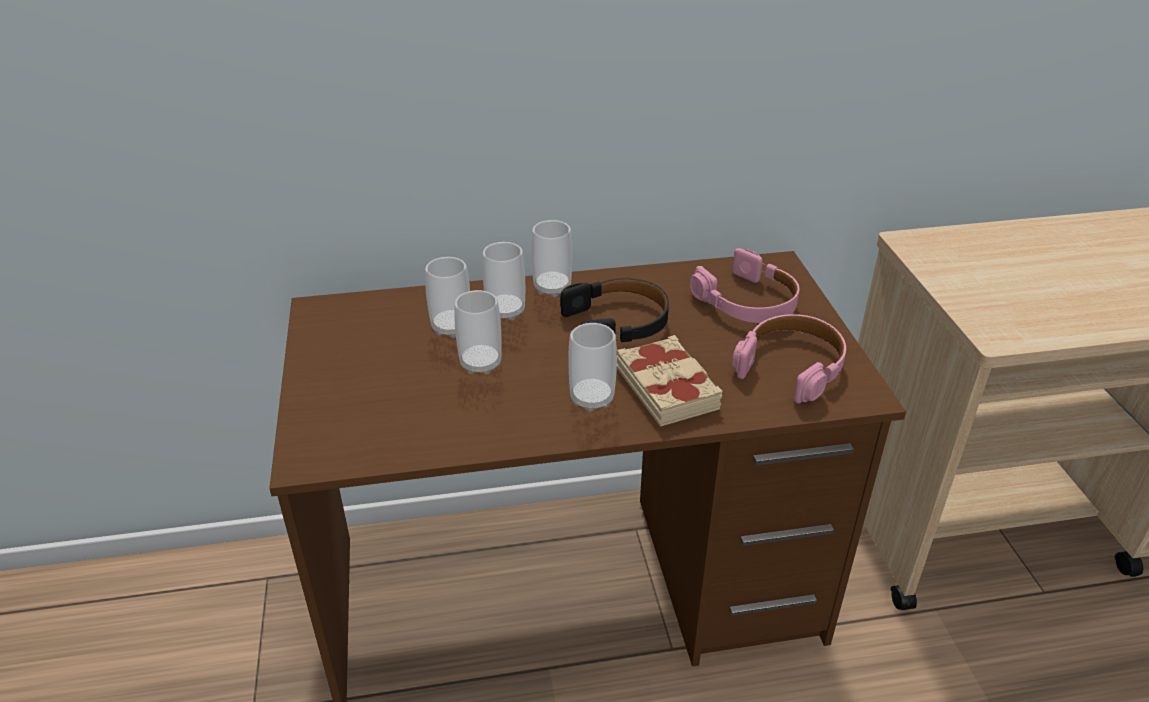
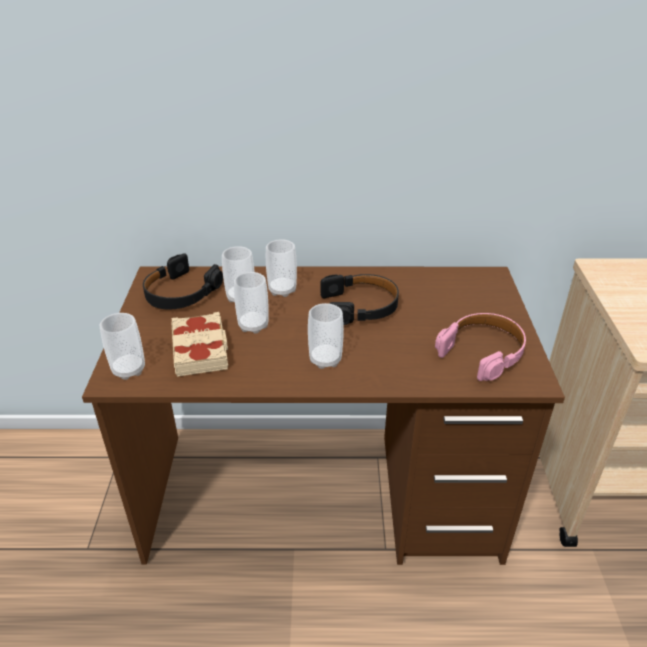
camera: 10 degrees right, 0 degrees up
cup [531,220,572,297] -> cup moved to [99,313,145,380]
beige book [617,335,722,427] -> beige book moved to [171,312,228,377]
pink headphones [690,248,799,323] -> none
none -> black headphones [143,253,223,310]

